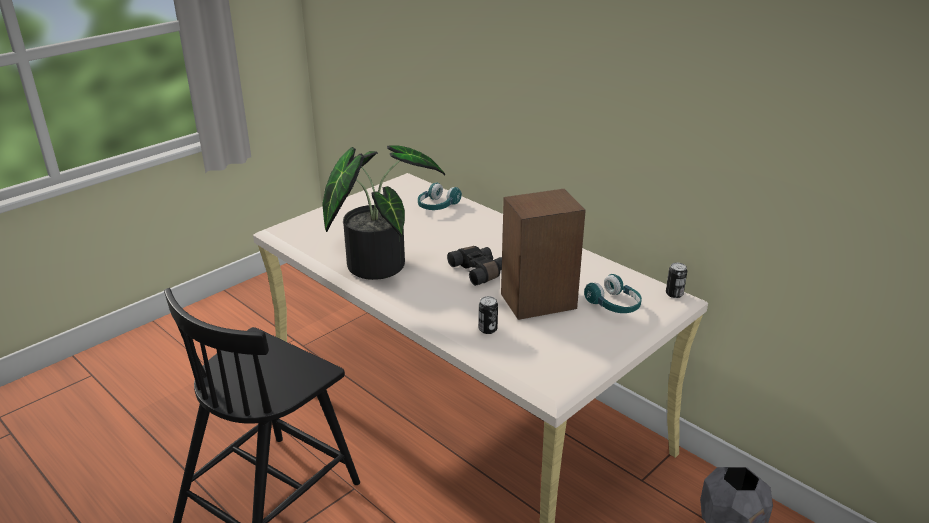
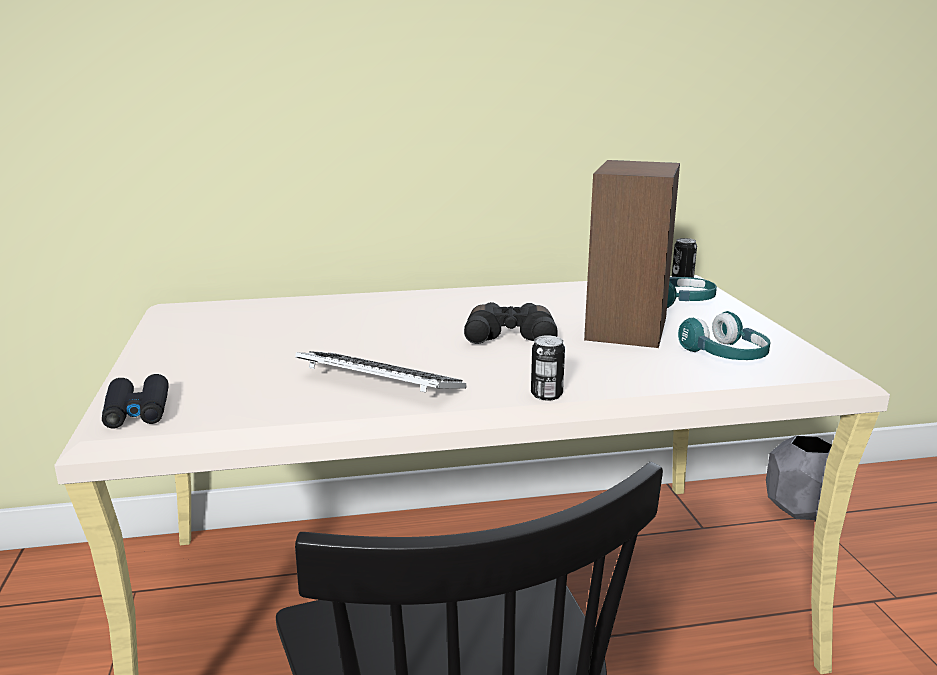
camera: 55 degrees left, 10 degrees down
potted plant [322,145,445,280] -> keyboard [295,351,466,392]
turquoise headphones [418,183,462,210] -> turquoise headphones moved to [678,311,770,360]
can [479,296,498,334] -> can moved to [531,335,565,401]
none -> black binoculars [102,374,169,428]

